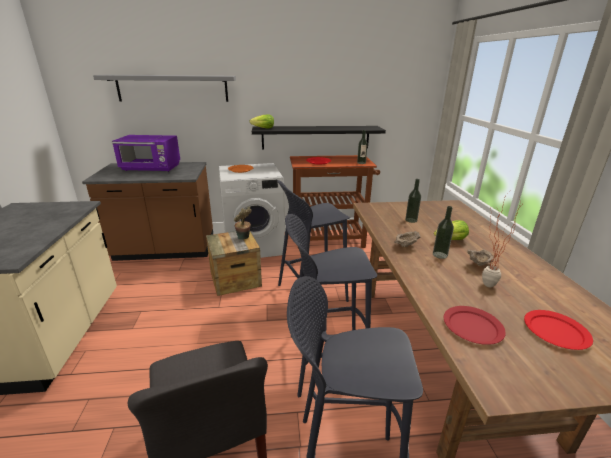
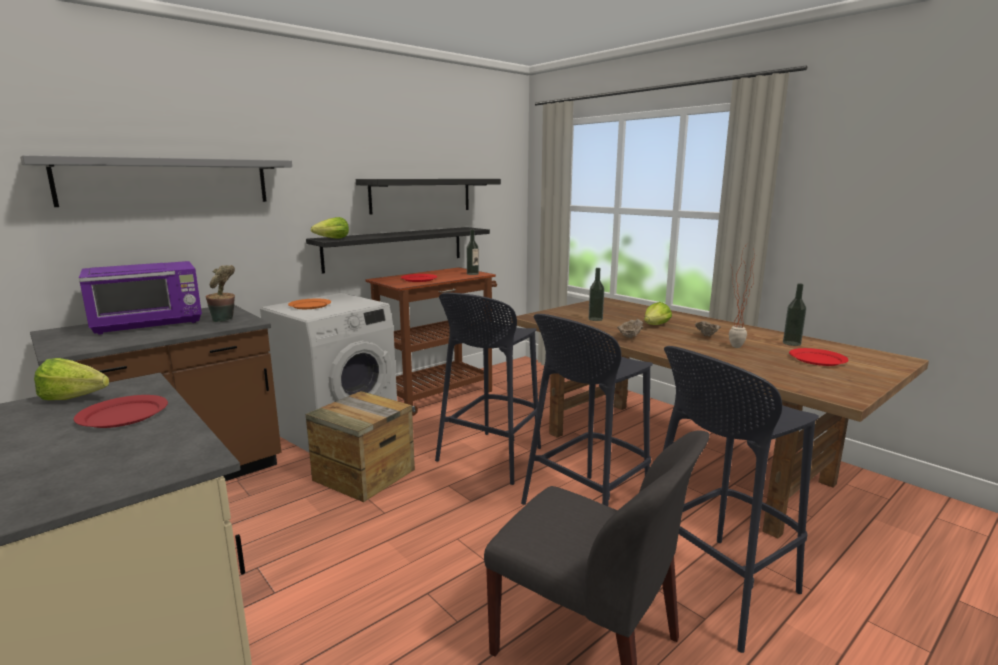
camera: 35 degrees left, 10 degrees down
potted plant [234,207,252,240] -> potted plant moved to [206,265,235,322]
bottle [433,206,454,259] -> bottle moved to [783,283,806,346]
red plate [444,306,506,345] -> red plate moved to [74,395,168,428]
none -> lettuce [34,358,109,400]
none -> black shelf [356,179,501,214]

